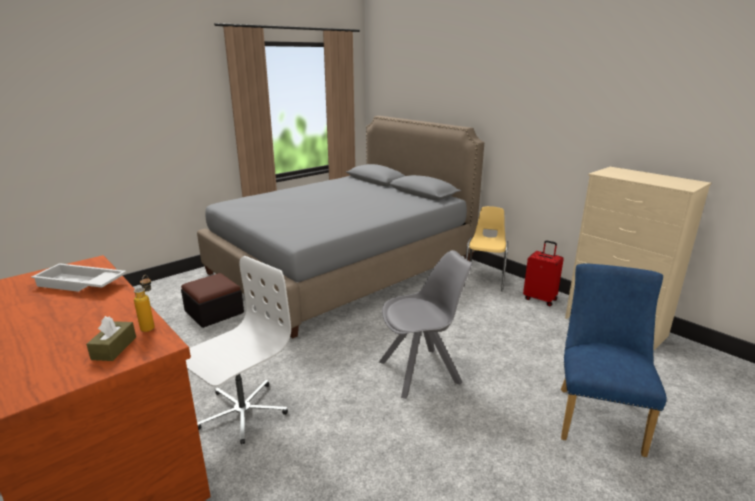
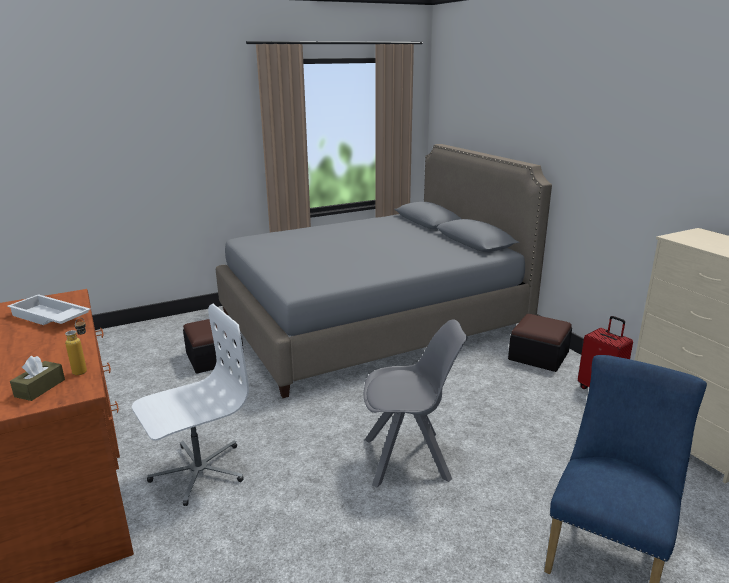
camera: 15 degrees right, 0 degrees up
yellow chair [464,206,508,291] -> ottoman [508,314,572,372]

